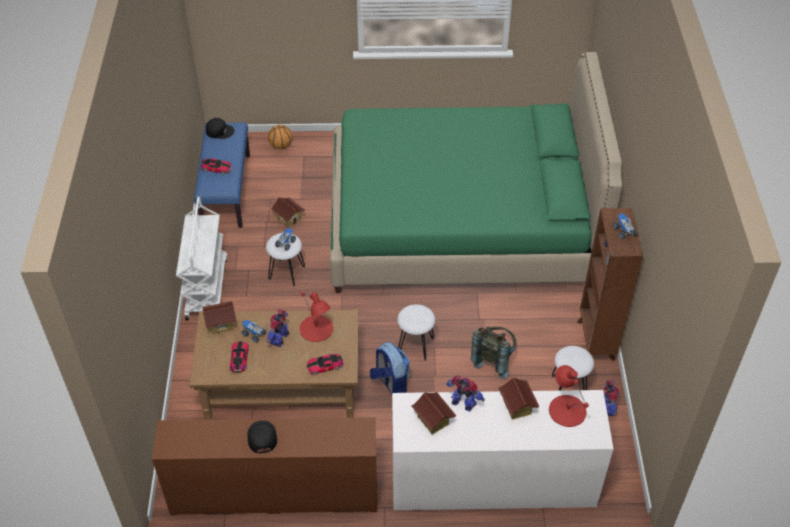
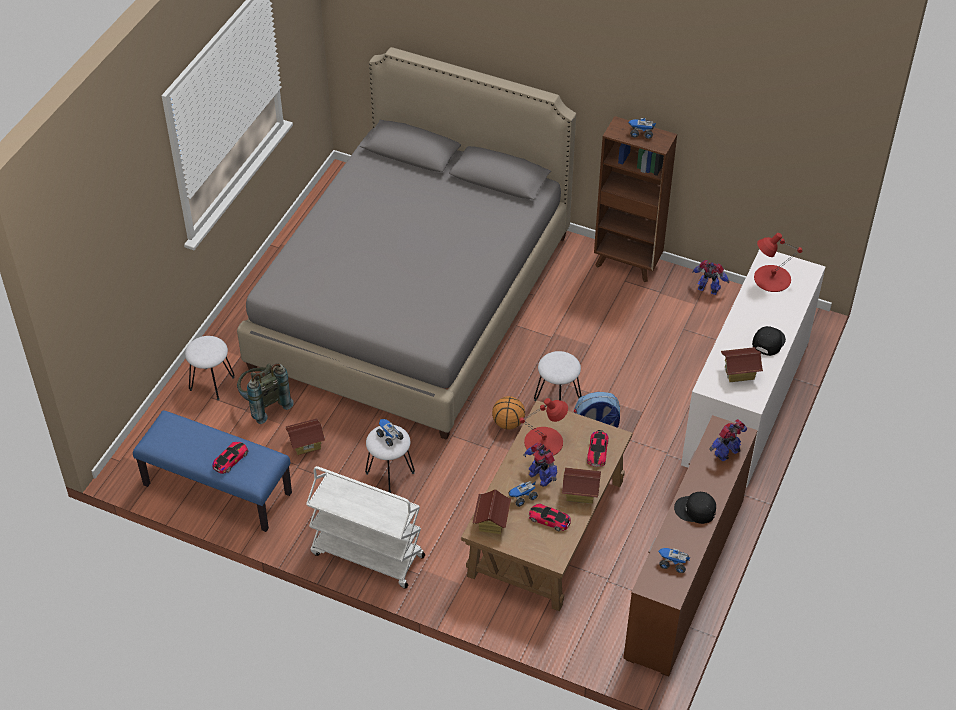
camera: 65 degrees left, 0 degrees up
black cap [206,118,235,139] -> black cap moved to [752,326,786,356]
basketball [268,125,292,149] -> basketball moved to [492,396,525,430]
green bed [330,52,622,293] -> grey bed [237,47,576,440]
toy robot [446,375,485,412] -> toy robot moved to [710,419,747,461]
grey backpack [471,326,517,379] -> grey backpack moved to [237,363,294,424]
toy house [498,377,539,420] -> toy house moved to [562,467,601,504]
white stool [552,346,594,391] -> white stool moved to [185,336,235,400]
none -> toy truck [658,548,691,573]

